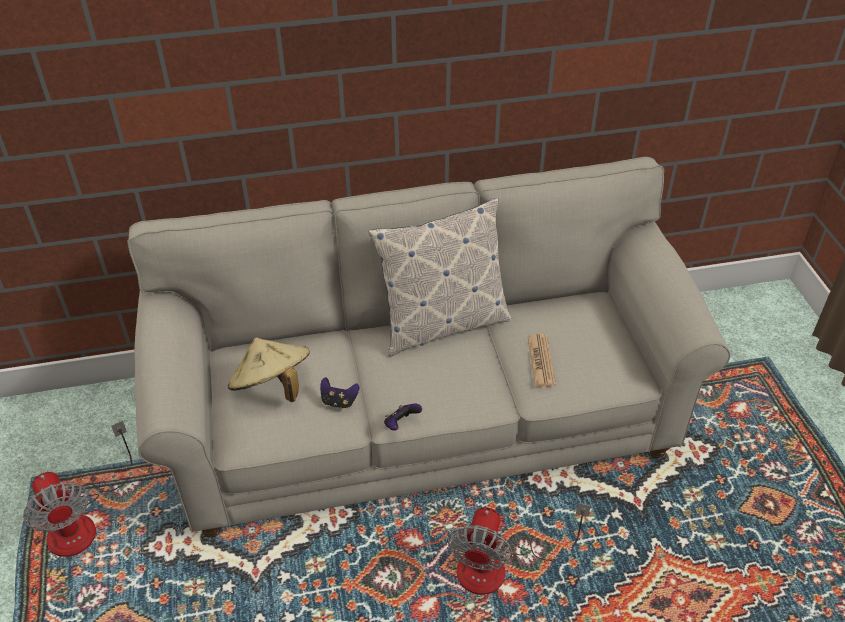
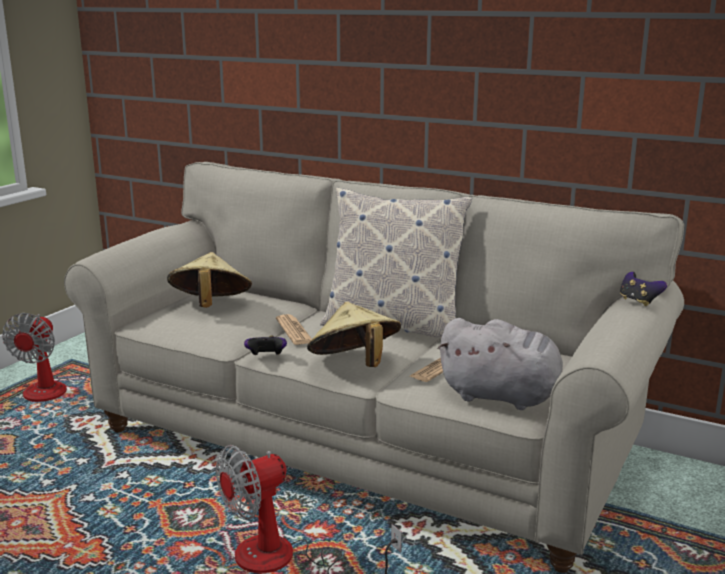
camera: 40 degrees right, 25 degrees down
game controller [320,377,359,409] -> game controller moved to [620,272,667,306]
none -> newspaper [276,314,312,345]
none -> beige hat [307,302,401,367]
none -> grey plush toy [437,318,563,410]

